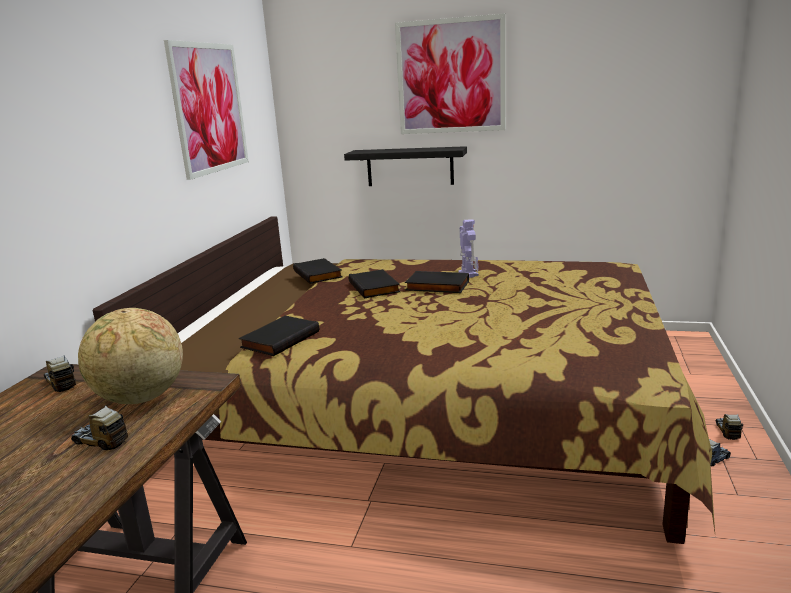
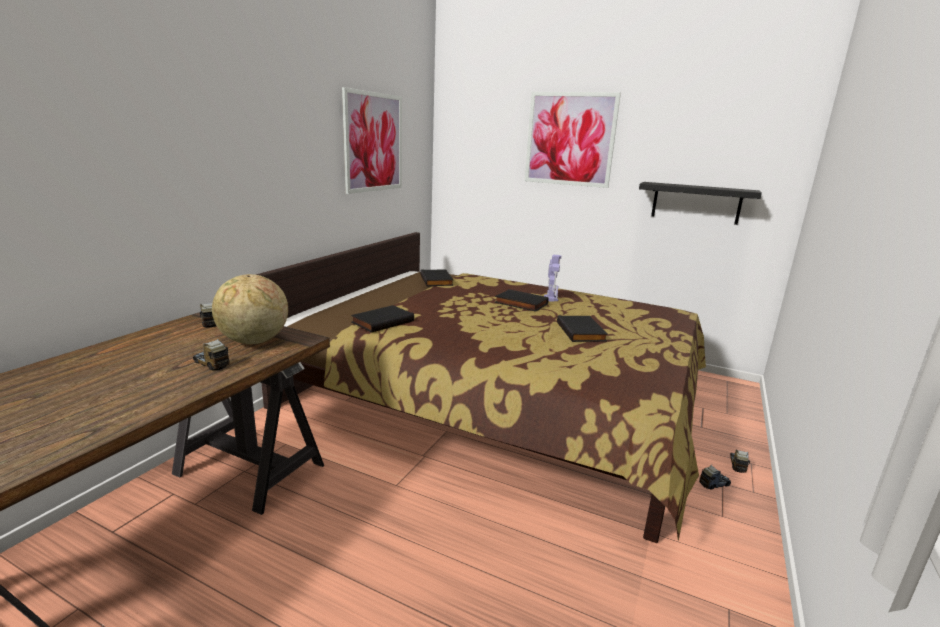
camera: 10 degrees right, 0 degrees up
black shelf [344,146,467,186] -> black shelf moved to [639,182,762,225]
black book [348,269,400,298] -> black book moved to [557,315,608,342]

